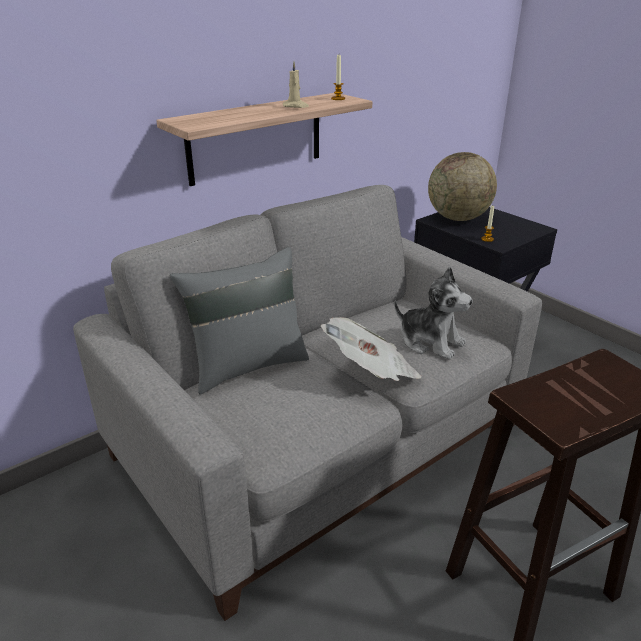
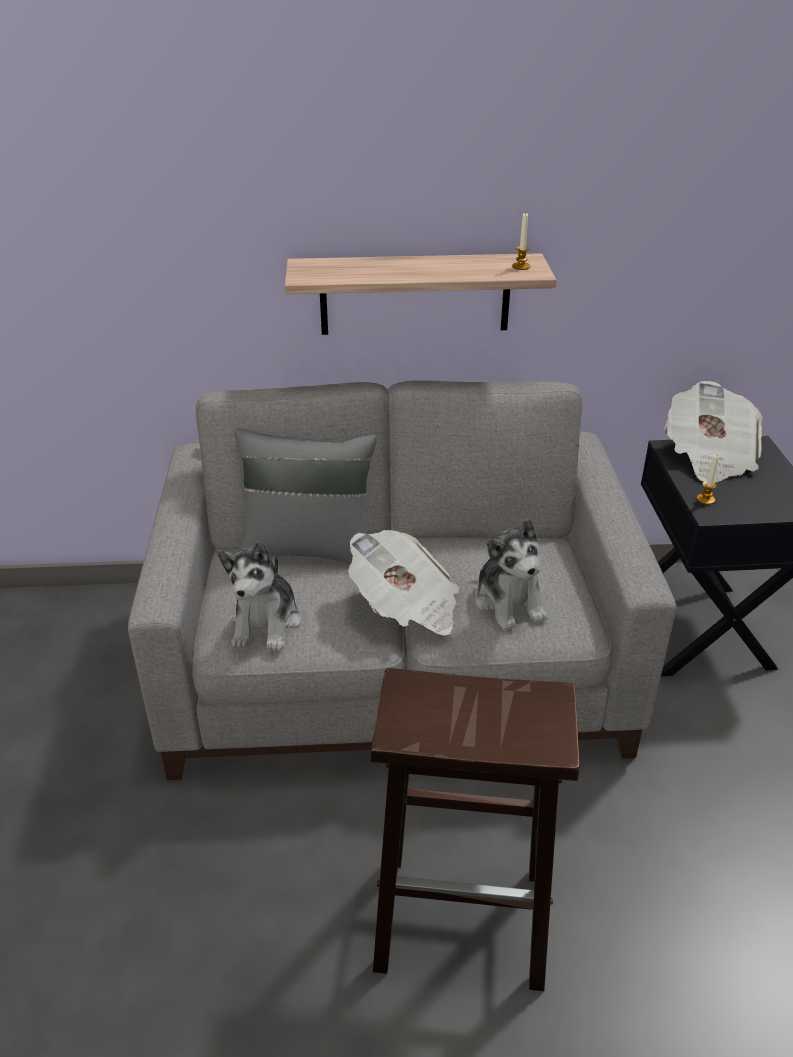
camera: 35 degrees right, 5 degrees up
beige candle [283,62,309,108] -> none
globe [428,152,497,221] -> newspaper [664,381,762,483]
none -> plush toy [218,542,301,651]

